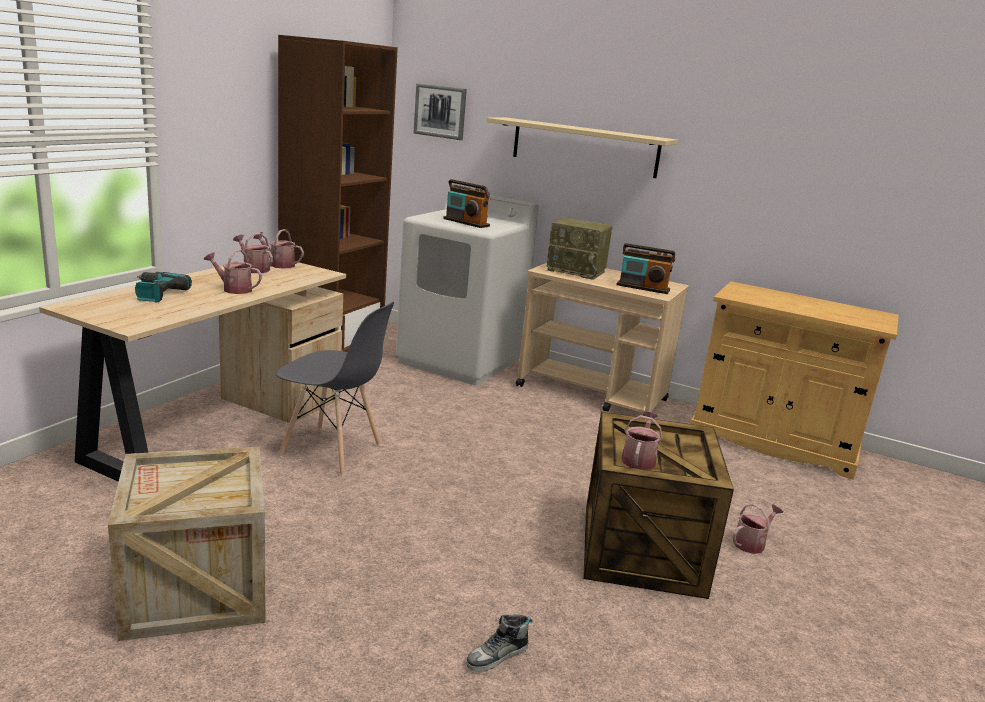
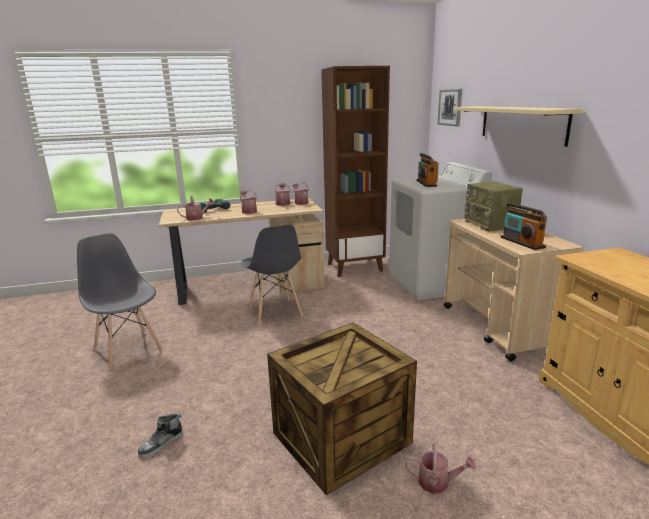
camera: 50 degrees right, 0 degrees up
crate [108,446,266,641] -> grey chair [77,233,163,370]
shoe [465,614,532,672] -> shoe turned 60 degrees counterclockwise [138,414,183,457]
watering can [622,411,663,470] -> watering can moved to [177,195,214,221]

